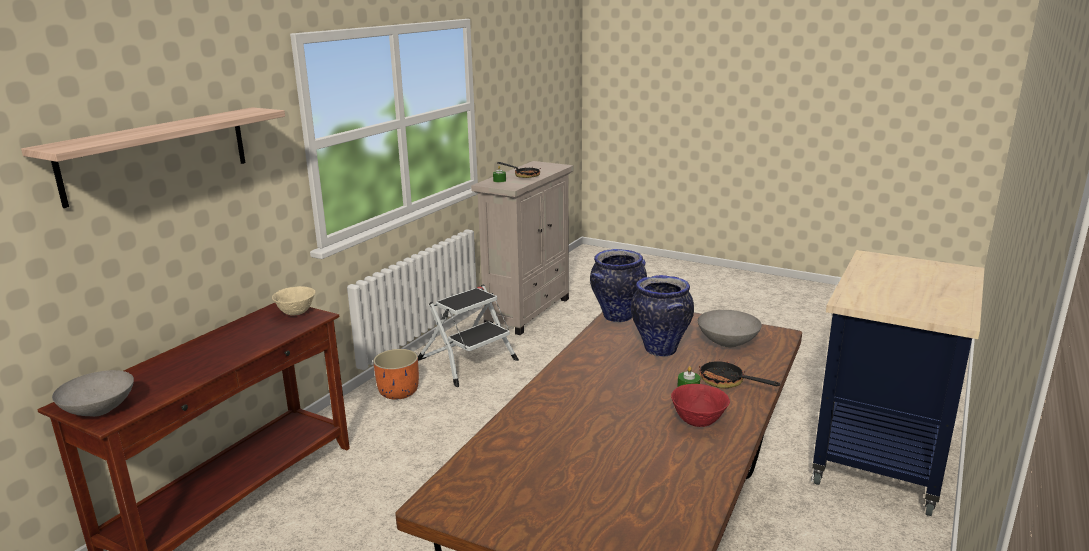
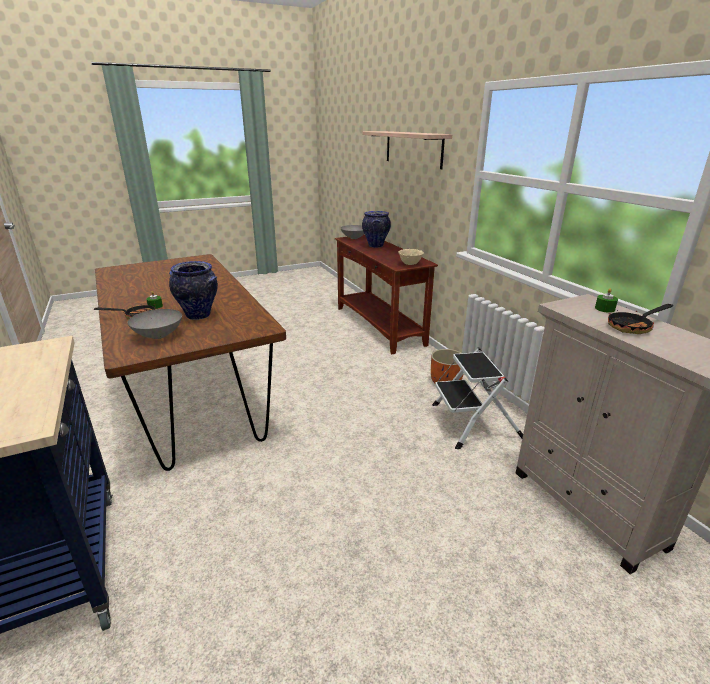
camera: 125 degrees right, 5 degrees up
vase [590,249,647,322] -> vase moved to [362,211,391,248]
red bowl [671,384,730,427] -> none

